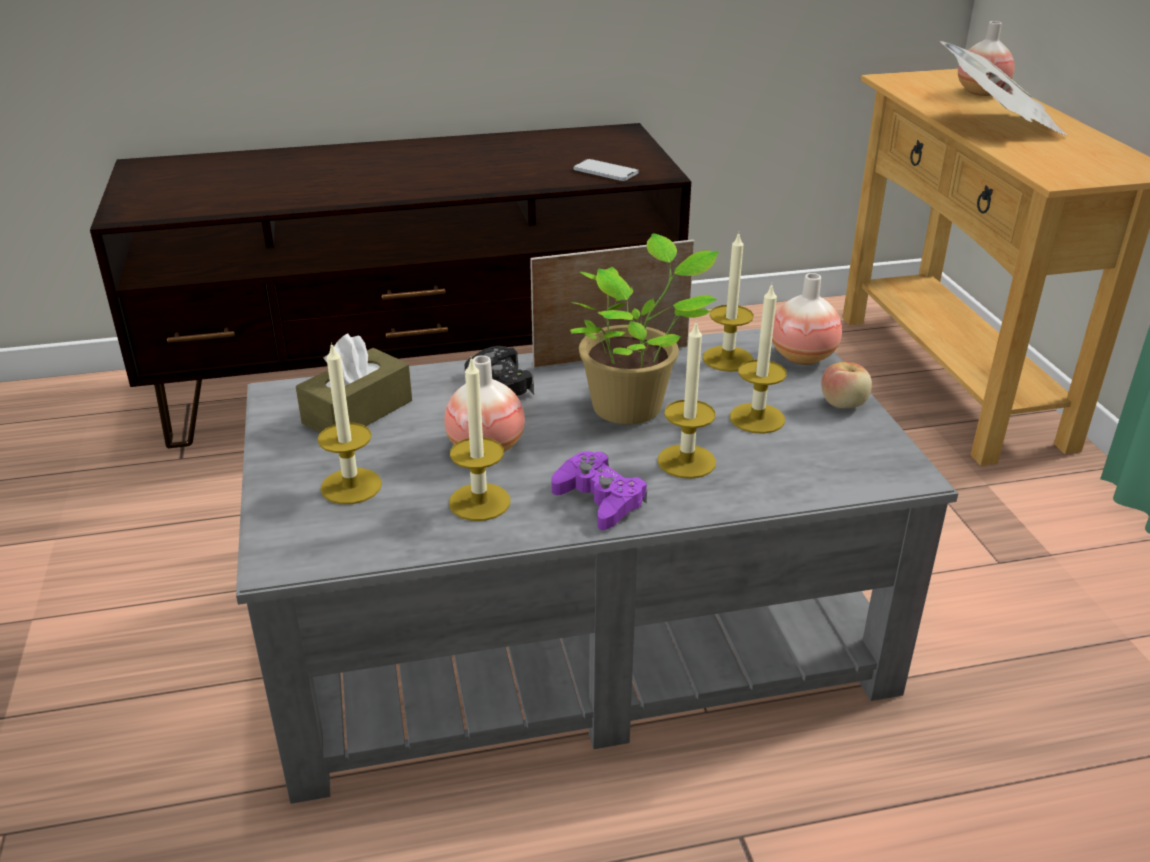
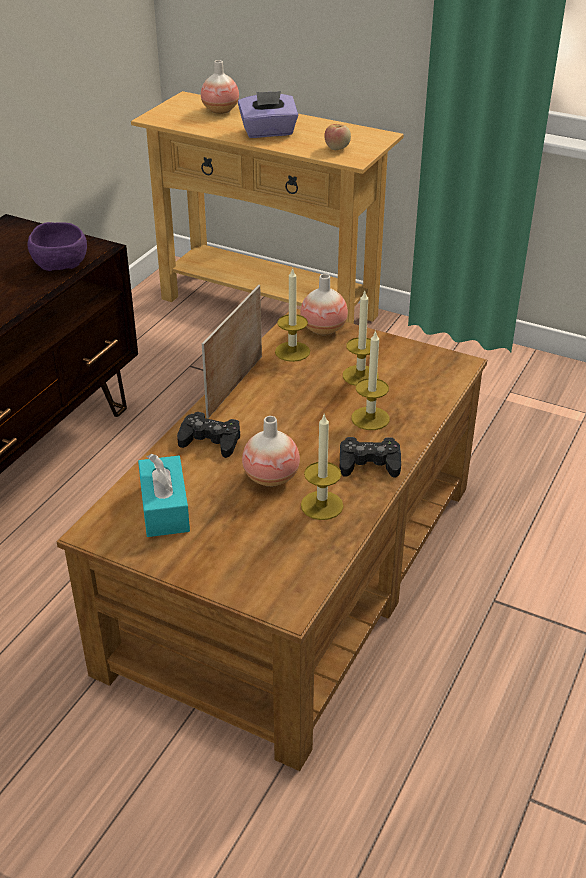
camera: 50 degrees left, 5 degrees up
grey coffee table [236,328,958,804] -> brown coffee table [57,309,487,771]
brown tissue box [296,333,412,433] -> turquoise tissue box [138,454,190,537]
candle [317,342,382,504] -> none
purple game controller [552,451,647,530] -> black game controller [339,437,401,478]
potted plant [570,234,719,425] -> none
phone [573,159,639,181] -> purple bowl [28,222,87,271]
apple [821,362,872,408] -> apple moved to [324,124,351,150]
newspaper [940,41,1069,136] -> purple tissue box [238,91,299,138]

